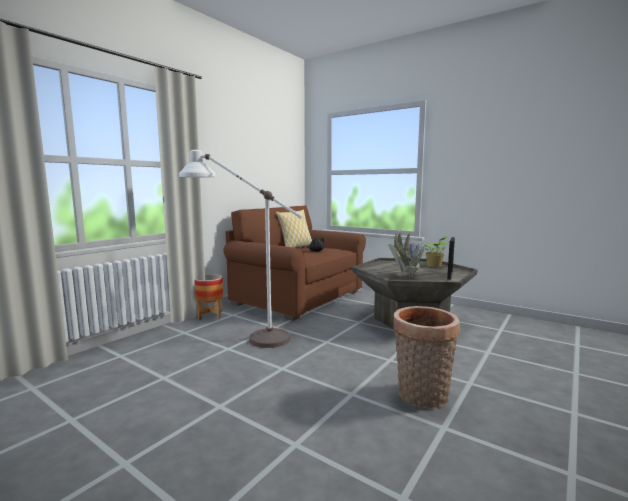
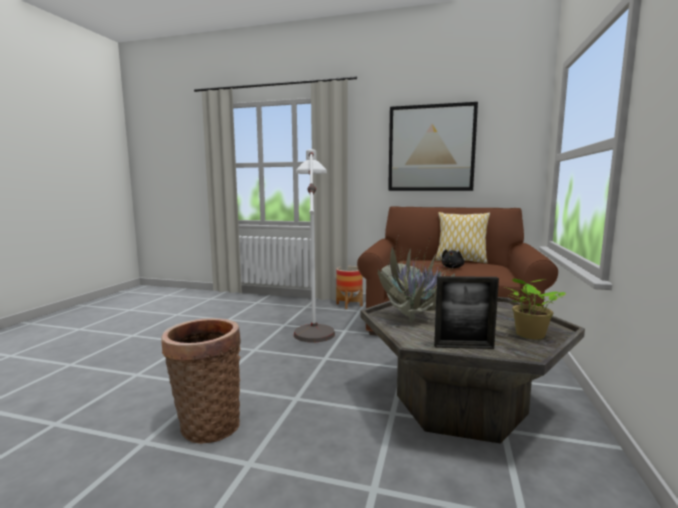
camera: 70 degrees right, 0 degrees up
none -> picture [388,102,478,191]

